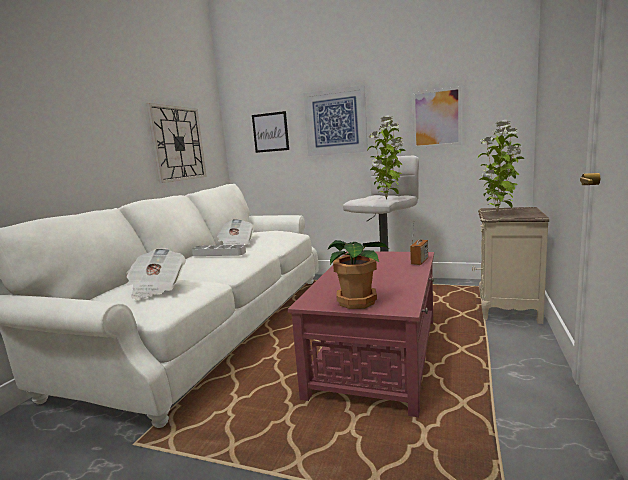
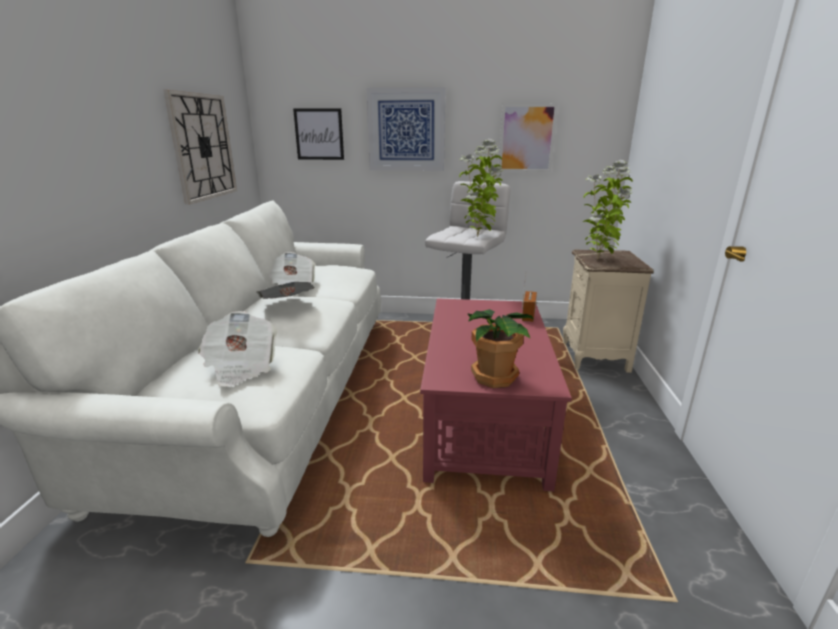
camera: 15 degrees left, 10 degrees up
grey tray [192,245,246,256] -> newspaper [257,282,315,299]

